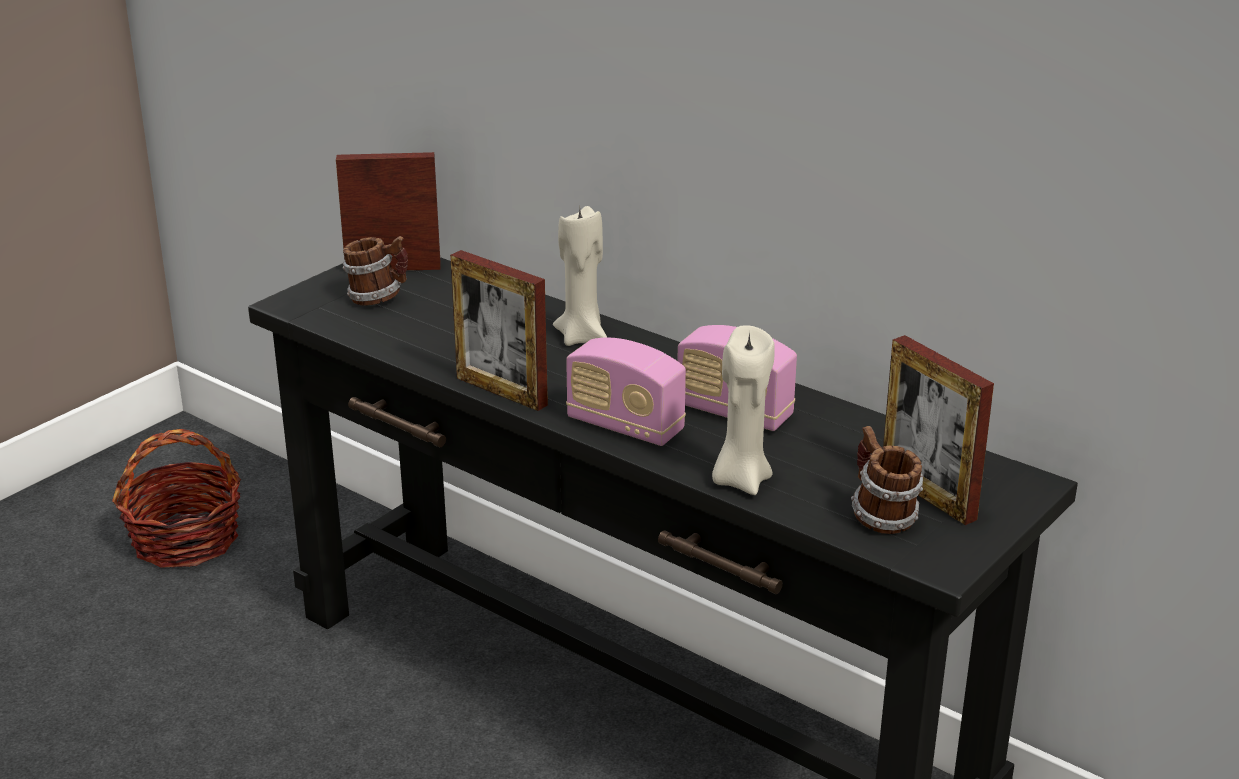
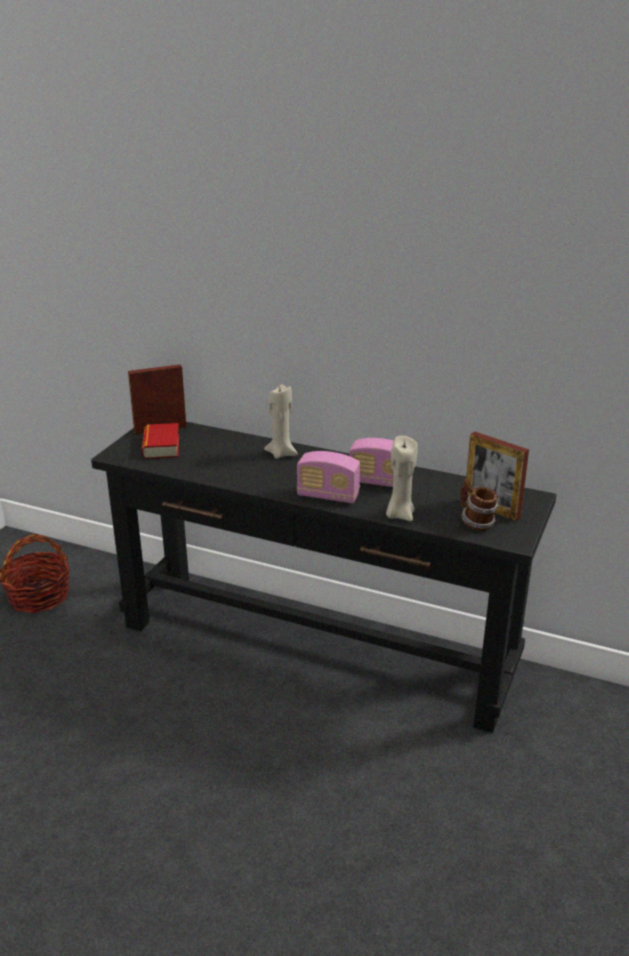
camera: 15 degrees left, 0 degrees up
mug [343,236,408,306] -> book [142,423,179,459]
picture frame [450,250,548,411] -> none

